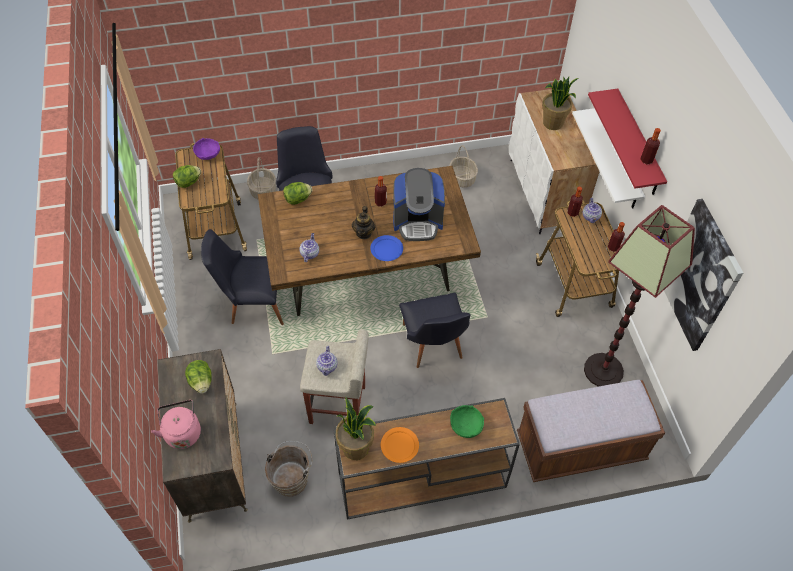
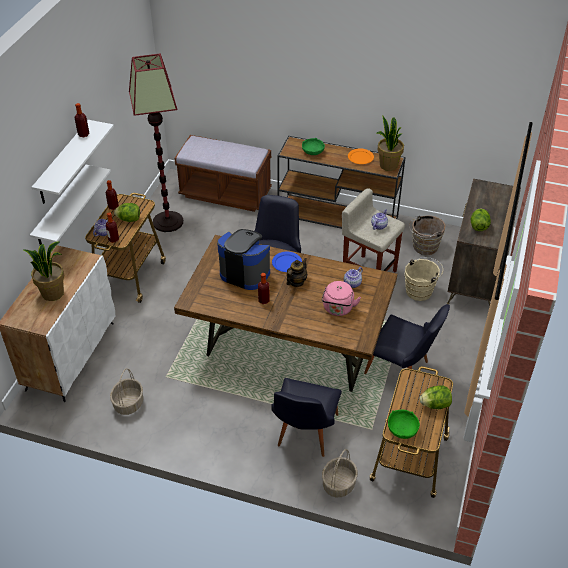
camera: 150 degrees left, 10 degrees down
pink kettle [151,400,201,449] -> pink kettle moved to [322,281,361,316]
purple bowl [193,138,220,160] -> green bowl [388,410,420,439]
lettuce [283,182,312,205] -> lettuce moved to [114,203,140,222]
red shelf [588,89,667,195] -> white shelf [32,120,114,204]
picture [664,199,743,351] -> none
none -> beige bucket [405,257,443,301]

